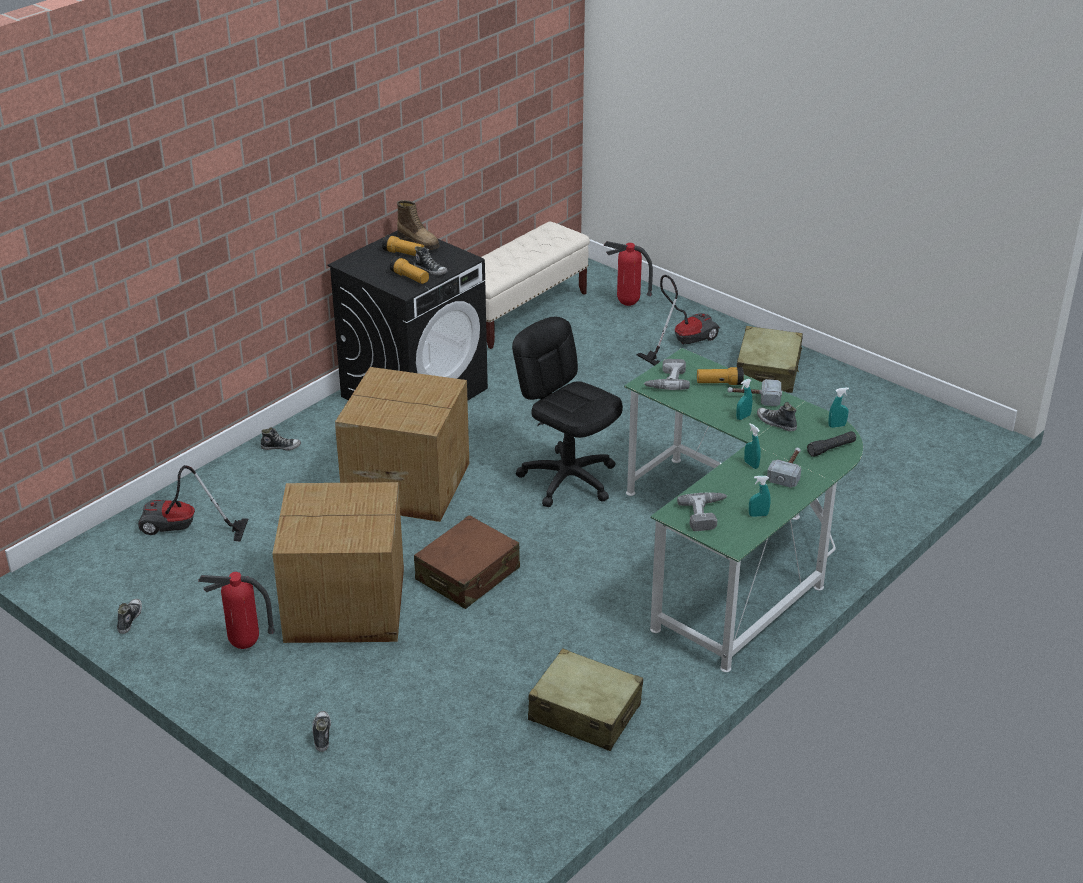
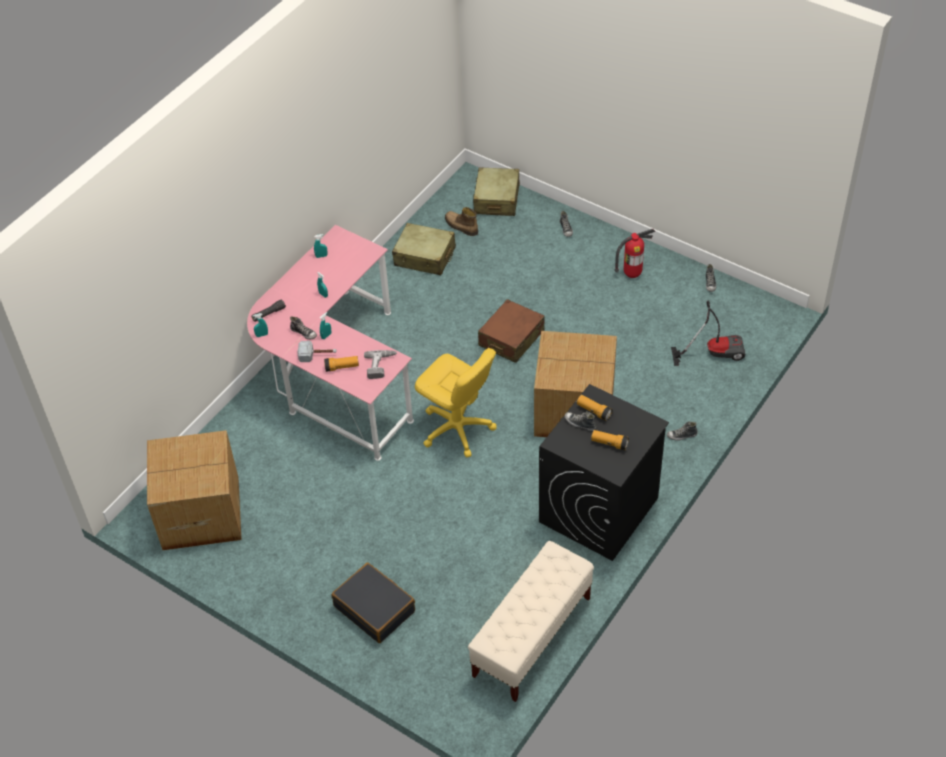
camera: 175 degrees right, 15 degrees up
cardboard box [272,482,404,643] -> cardboard box moved to [147,430,242,550]
boot [397,200,440,250] -> boot moved to [445,207,478,236]
black office chair [512,317,623,507] -> yellow office chair [415,348,497,457]
fire extinguisher [604,241,653,306] -> none
green desk [624,348,863,672] -> pink desk [247,225,414,461]
vacuum cleaner [636,275,720,366] -> black suitcase [332,563,415,643]
power drill [677,492,727,531] -> none
beige suitcase [737,326,803,393] -> beige suitcase moved to [473,167,520,216]
hammer [767,448,801,488] -> none

